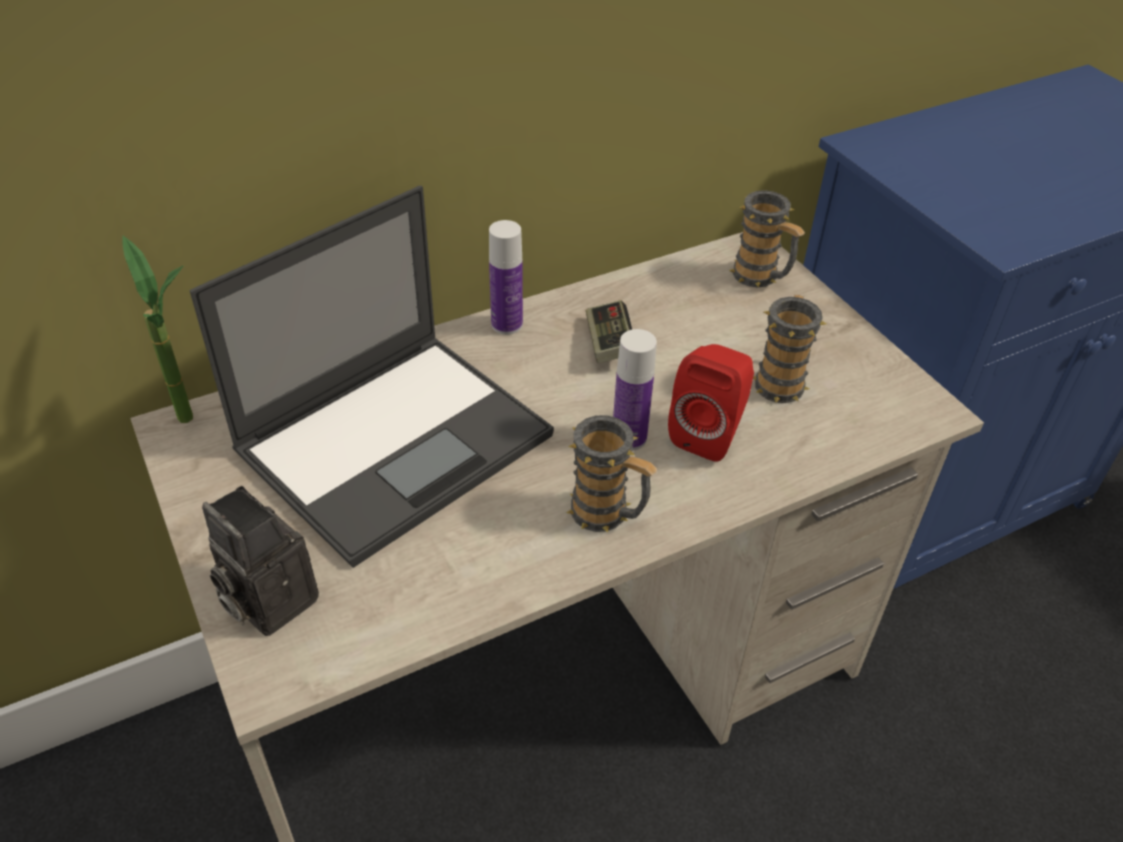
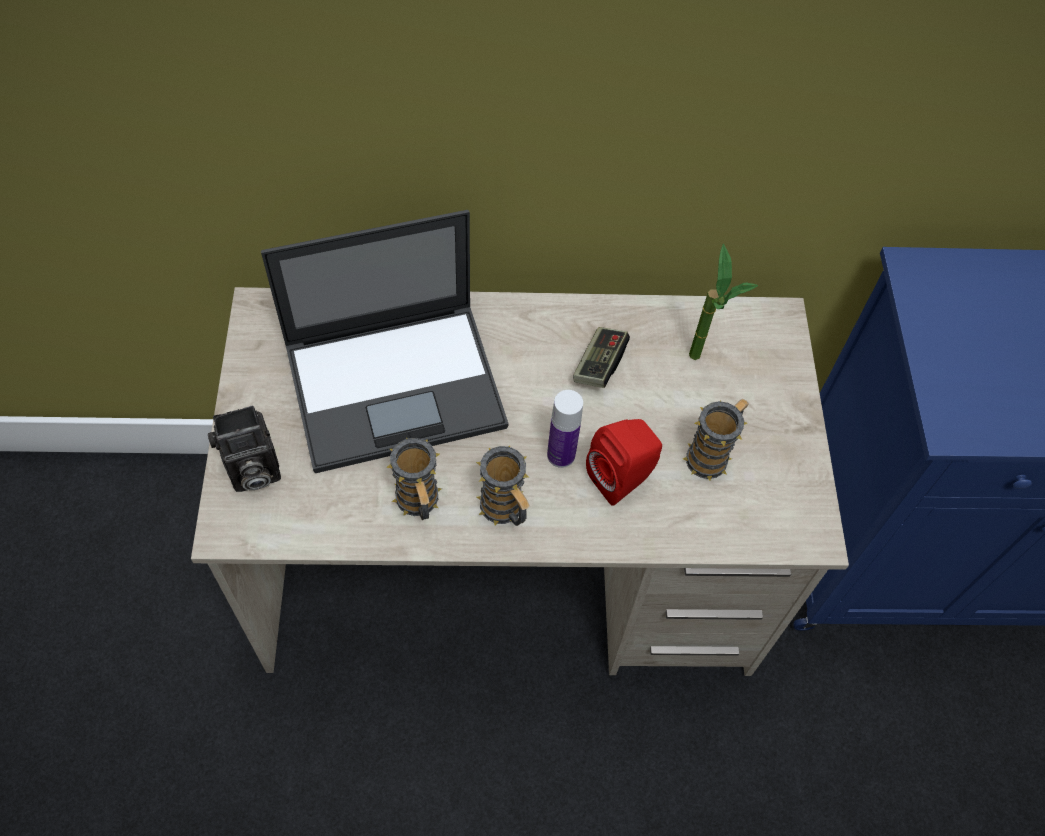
camera: 25 degrees right, 15 degrees up
potted plant [122,236,193,423] -> potted plant moved to [689,244,759,360]
camera [202,486,319,636] -> camera turned 90 degrees counterclockwise [208,405,281,492]
bottle [489,220,523,335] -> none
mug [729,190,805,287] -> mug moved to [386,437,442,520]

